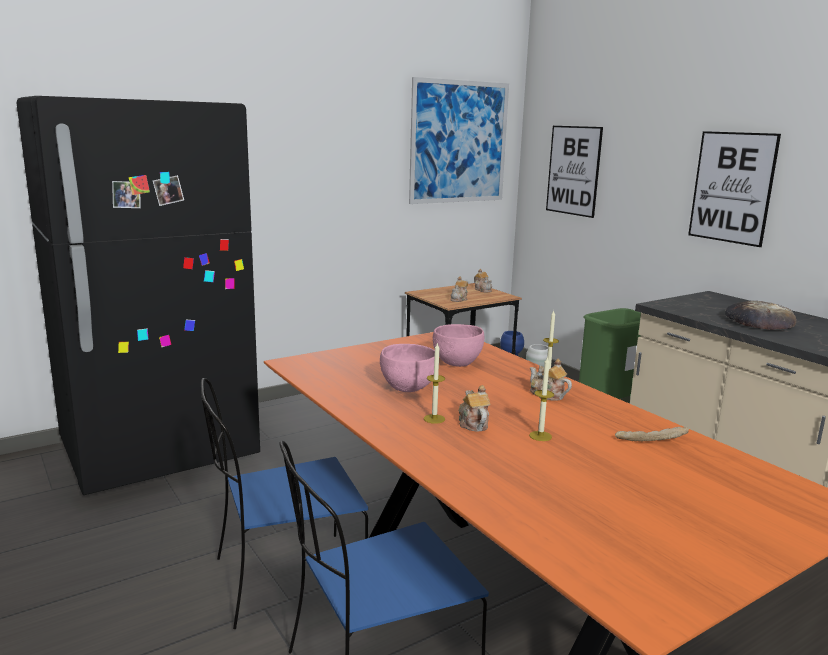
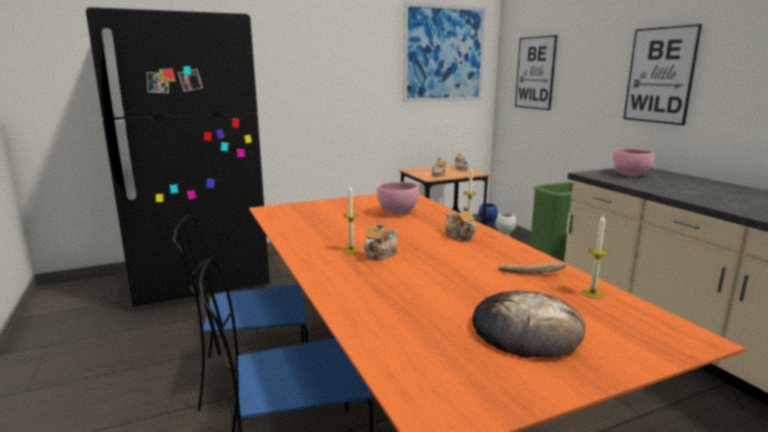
camera: 10 degrees right, 0 degrees up
pink bowl [380,344,435,392] -> pink bowl moved to [613,148,654,176]
teapot [458,385,491,431] -> teapot turned 45 degrees clockwise [364,222,398,261]
candle [529,356,554,441] -> candle moved to [581,214,609,299]
bread [725,301,797,330] -> bread moved to [472,290,585,358]

